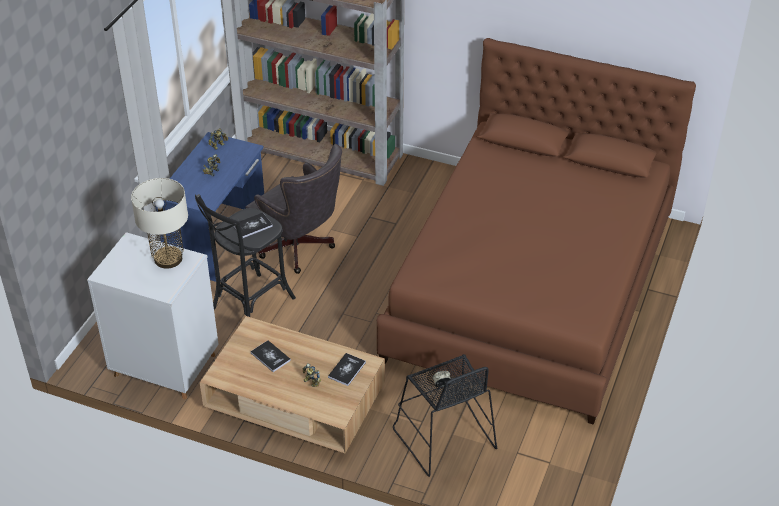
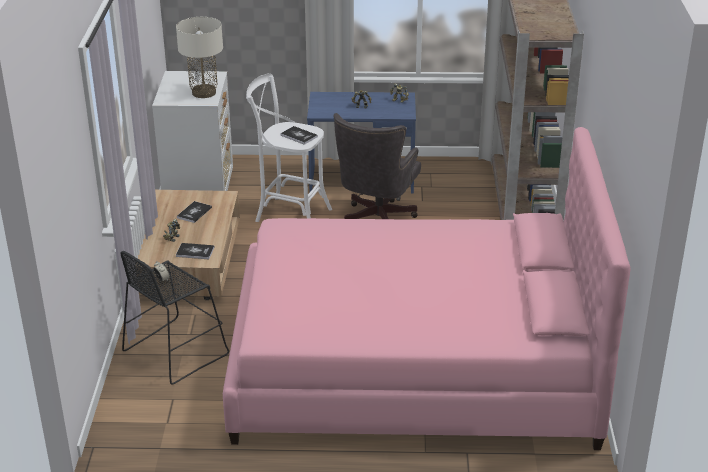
camera: 70 degrees right, 10 degrees down
black stool [195,194,296,317] -> white stool [246,73,332,222]
brown bed [377,38,696,425] -> pink bed [223,127,631,450]

